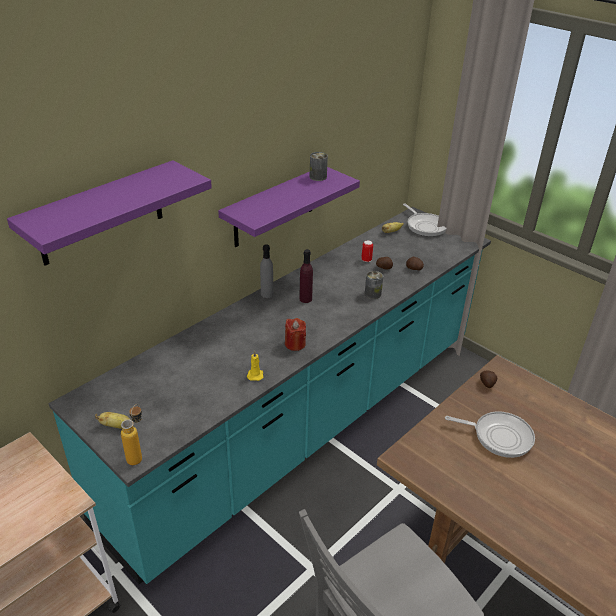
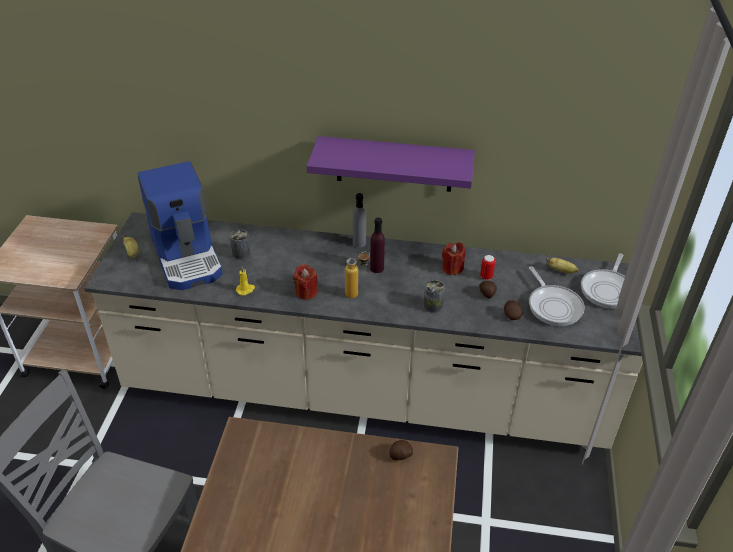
camera: 55 degrees right, 5 degrees up
purple shelf [7,160,212,265] -> none
turquoise counter [49,207,491,584] -> beige counter [84,212,643,449]
bottle [121,404,142,465] -> bottle moved to [345,252,370,298]
can [310,152,328,181] -> can moved to [230,229,251,260]
frying pan [445,411,535,458] -> frying pan moved to [529,266,585,326]
none -> coffee machine [137,161,223,290]
none -> red candle [442,242,465,275]

